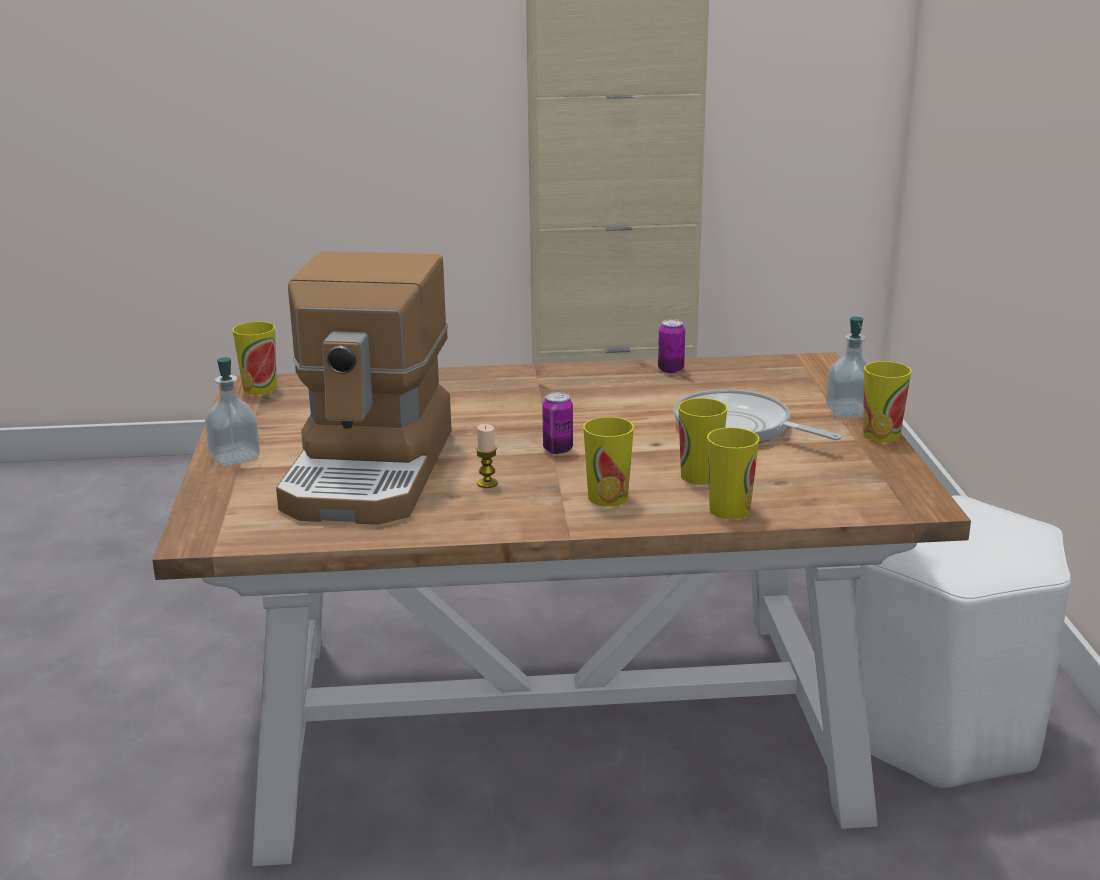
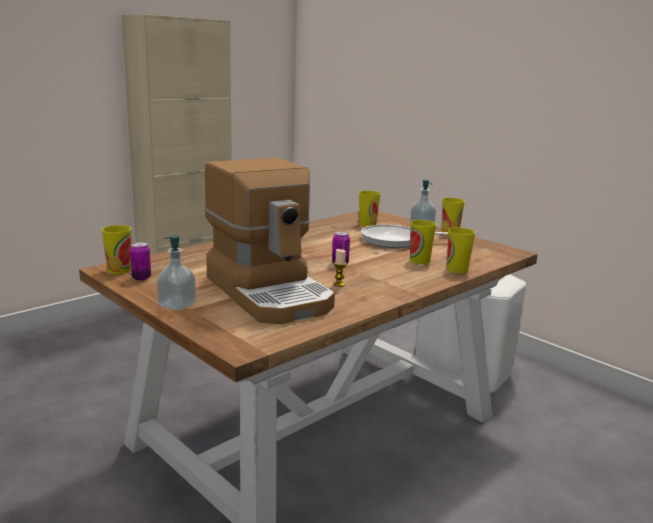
camera: 40 degrees left, 5 degrees down
cup [583,417,634,507] -> cup moved to [359,190,381,227]
can [658,319,685,373] -> can moved to [130,242,151,281]

